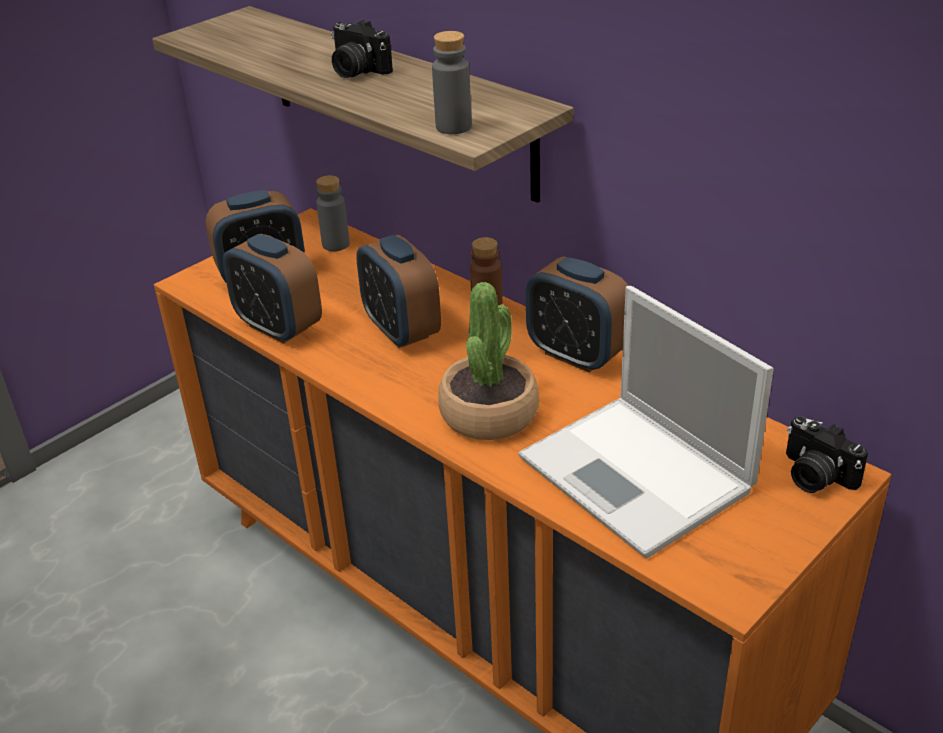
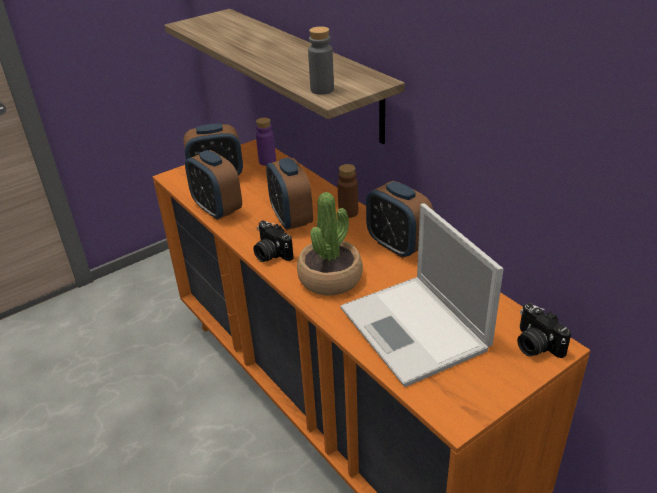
camera: 10 degrees right, 0 degrees up
grey bottle [316,175,350,251] -> purple bottle [256,118,276,166]
camera [331,20,393,78] -> camera moved to [253,220,294,262]

